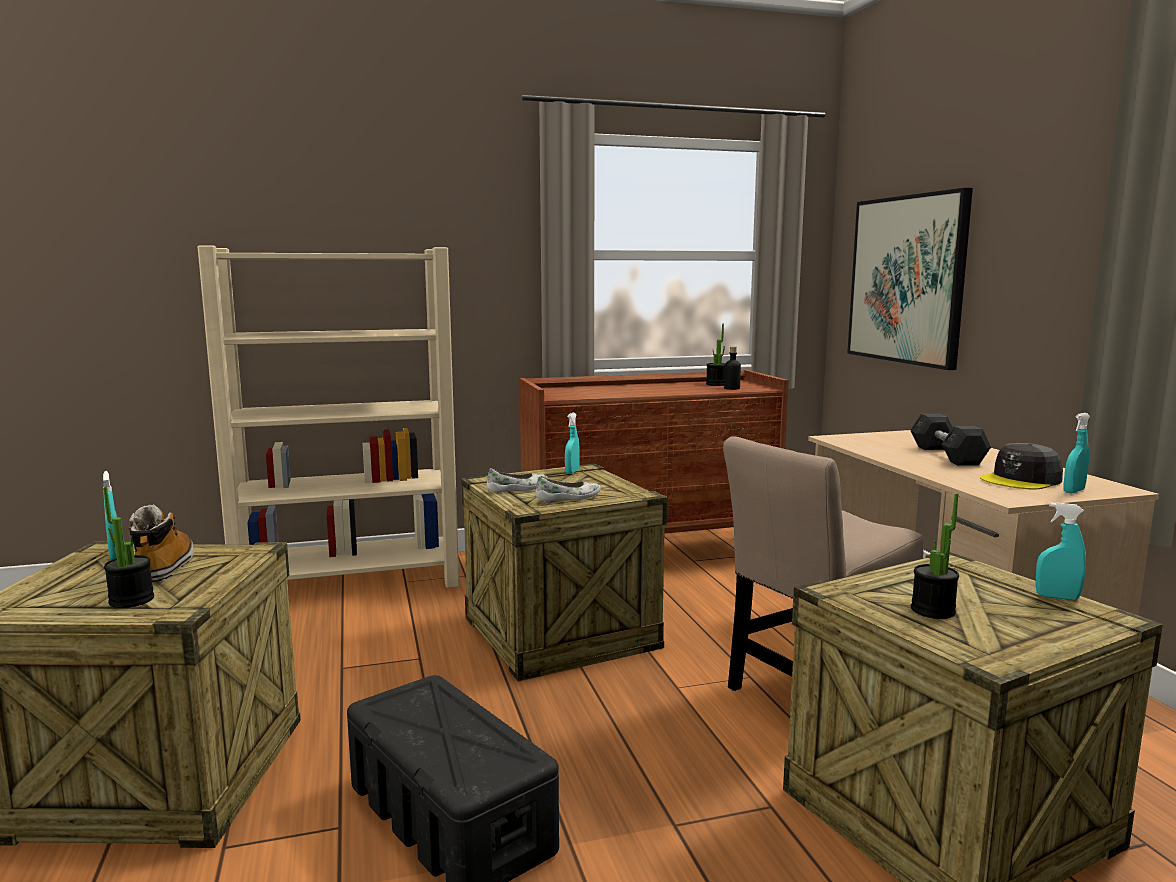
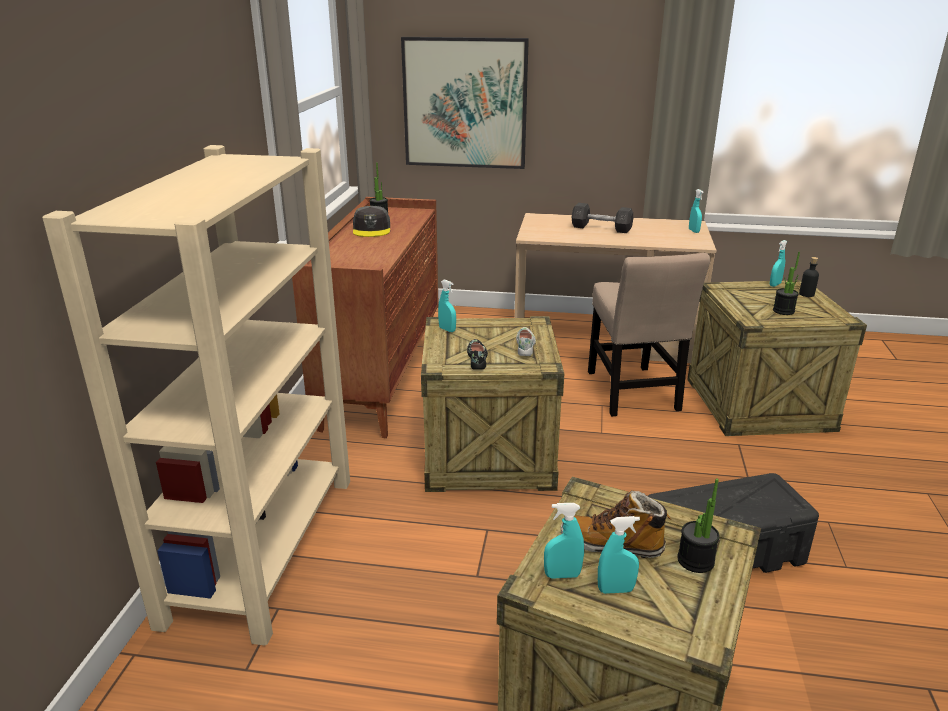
camera: 65 degrees left, 15 degrees up
white shoe [487,468,548,493] -> black shoe [467,339,488,370]
black bottle [724,347,741,390] -> black bottle moved to [799,257,819,297]
grey cap [980,443,1063,490] -> grey cap moved to [353,206,390,237]
none -> turquoise spray bottle [598,516,640,594]

